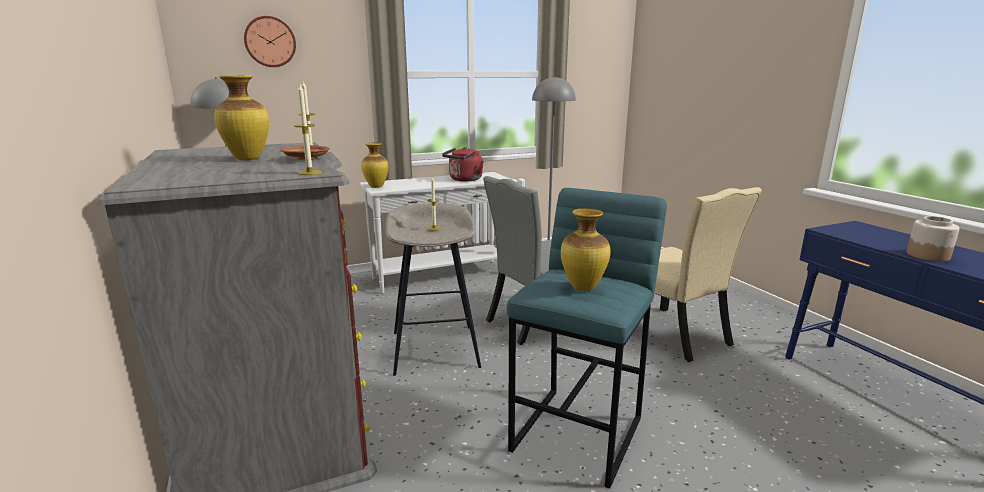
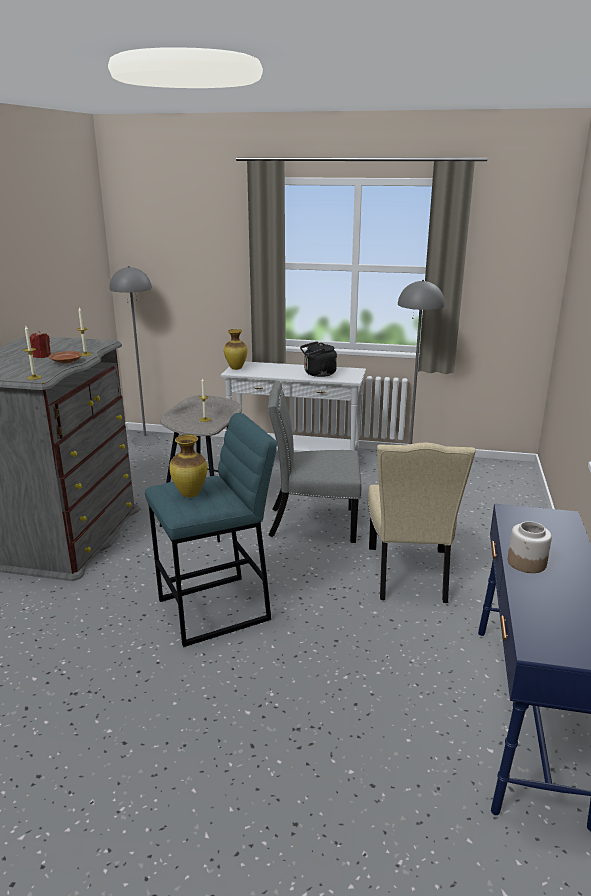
camera: 35 degrees right, 5 degrees up
vase [214,75,269,160] -> red candle [30,331,51,358]
wall clock [244,16,296,67] -> none
red kettle [442,147,484,182] -> black kettle [300,341,337,377]

